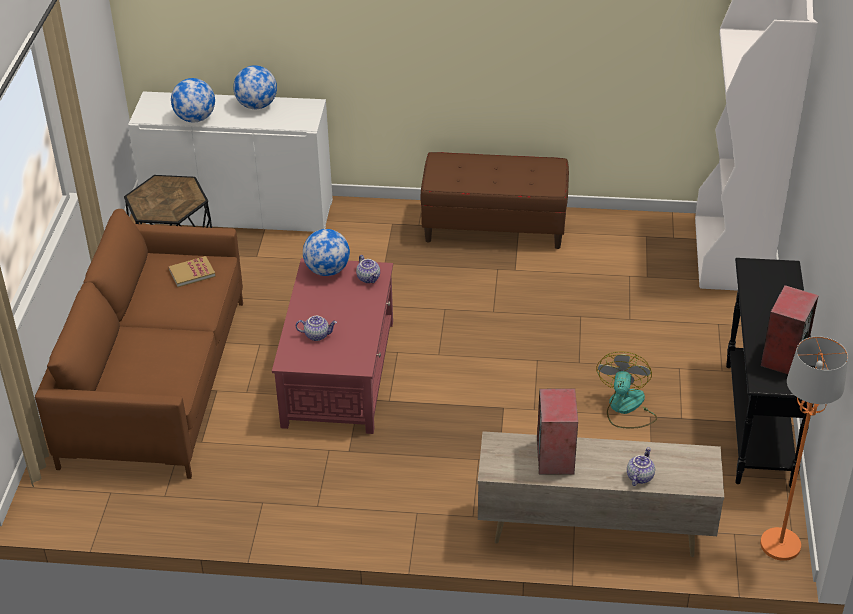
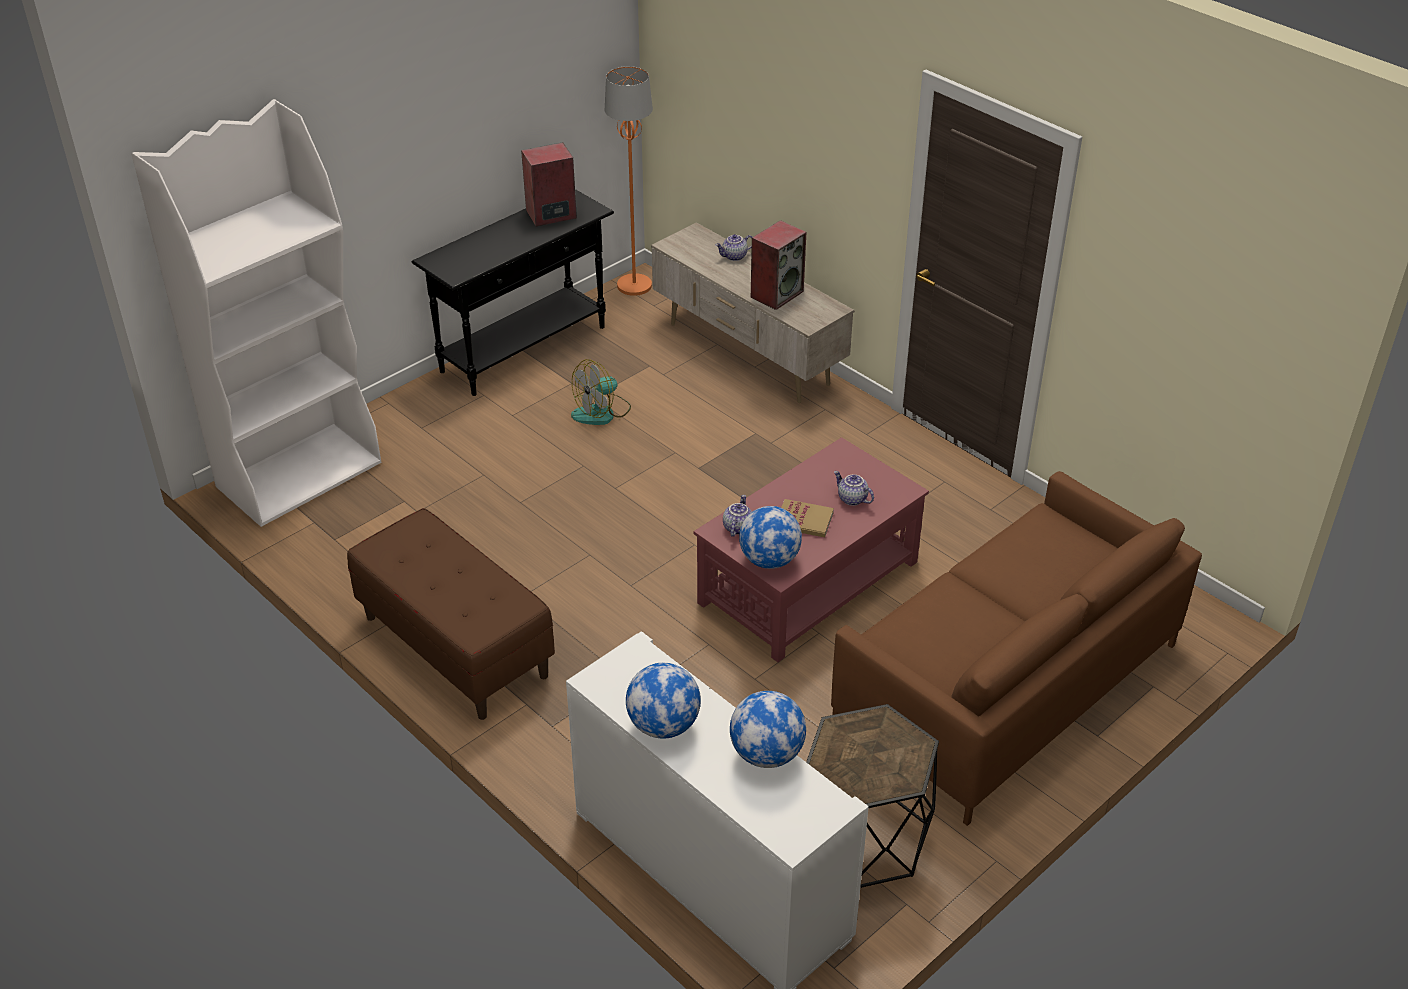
camera: 140 degrees left, 0 degrees up
book [169,256,216,287] -> book moved to [781,499,834,537]

